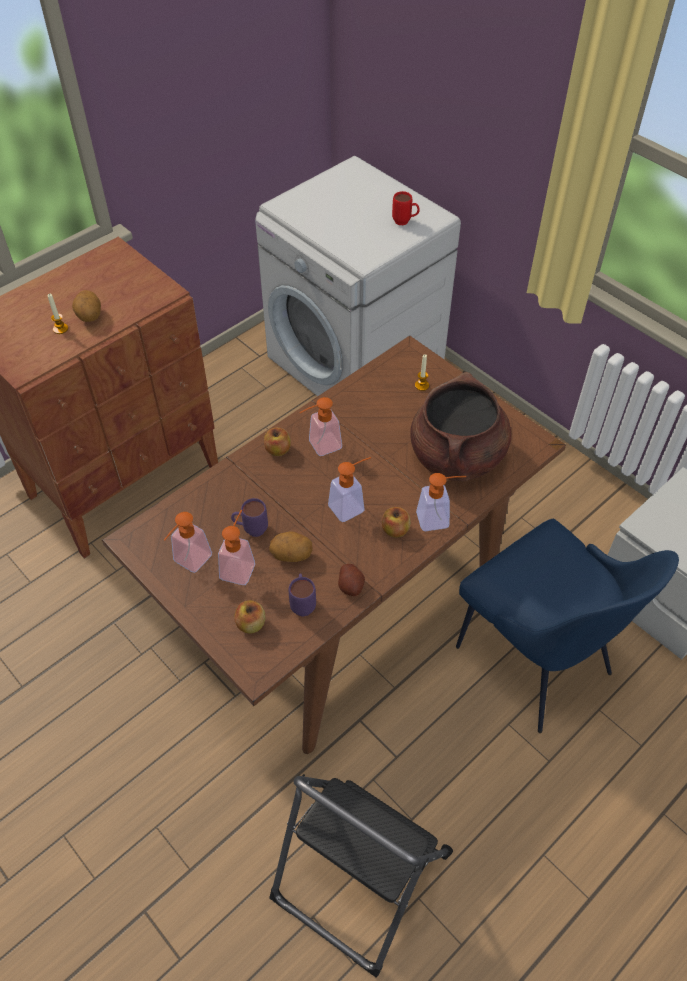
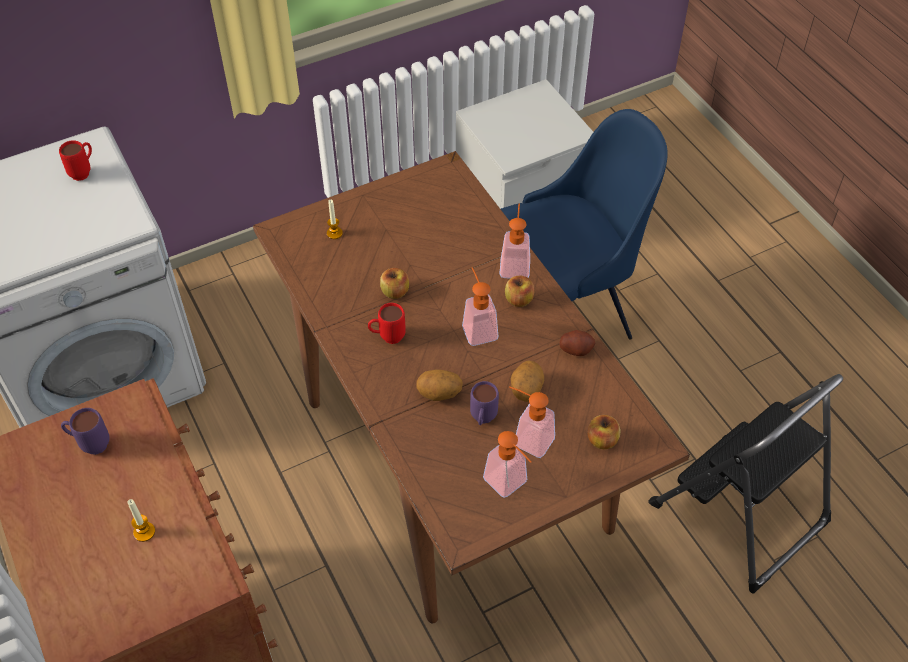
camera: 75 degrees left, 0 degrees up
potato [72,290,101,322] -> potato moved to [416,369,463,401]
apple [264,428,291,456] -> apple moved to [380,268,409,299]
purple mug [289,573,316,617] -> purple mug moved to [61,408,110,455]
soap dispenser [300,397,342,456] -> red mug [368,303,406,344]
brown cooking pot [410,372,511,481] -> none

